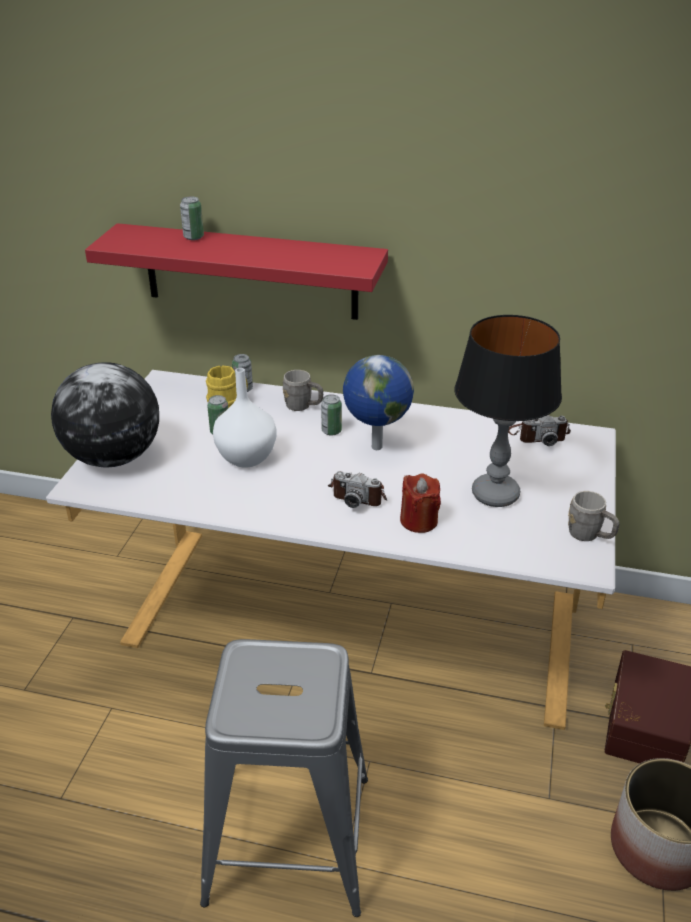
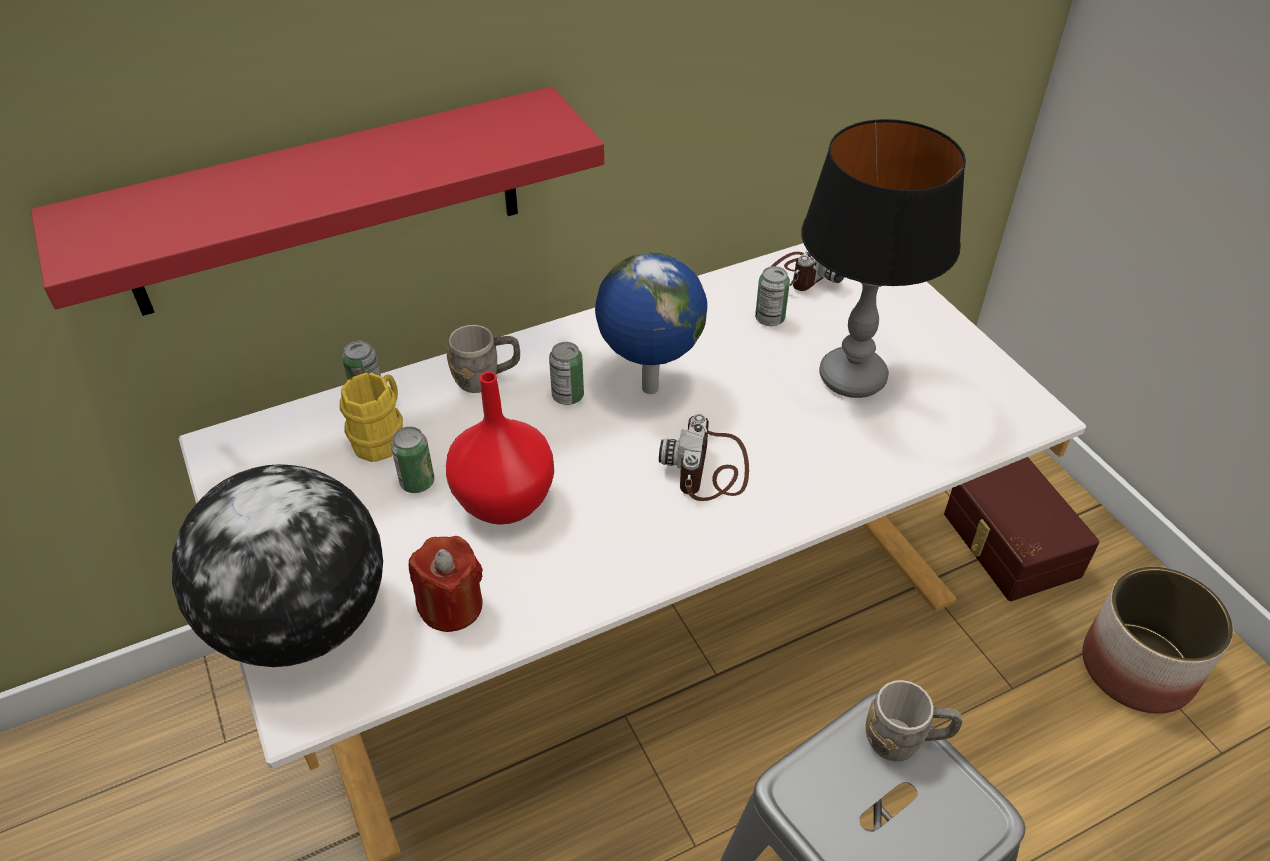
camera: 40 degrees left, 10 degrees up
can [180,196,204,240] -> can moved to [755,266,790,326]
white vase [213,368,277,468] -> red vase [446,372,554,525]
camera [328,471,387,508] -> camera turned 120 degrees clockwise [659,414,749,501]
red candle [400,473,441,533] -> red candle moved to [409,536,483,632]
grey mug [568,491,619,541] -> grey mug moved to [866,680,962,762]

